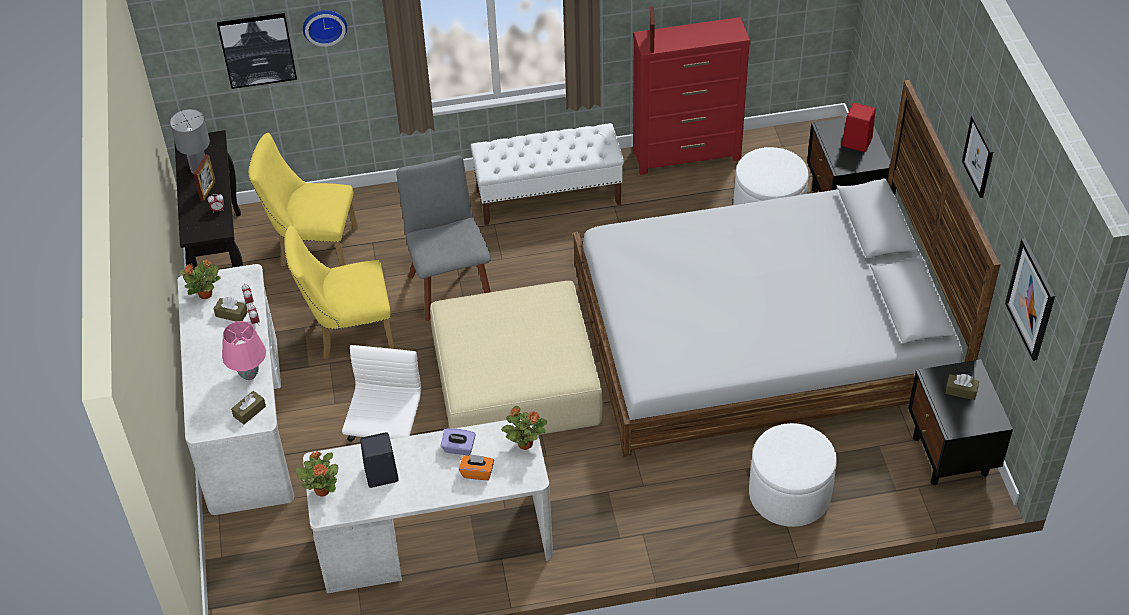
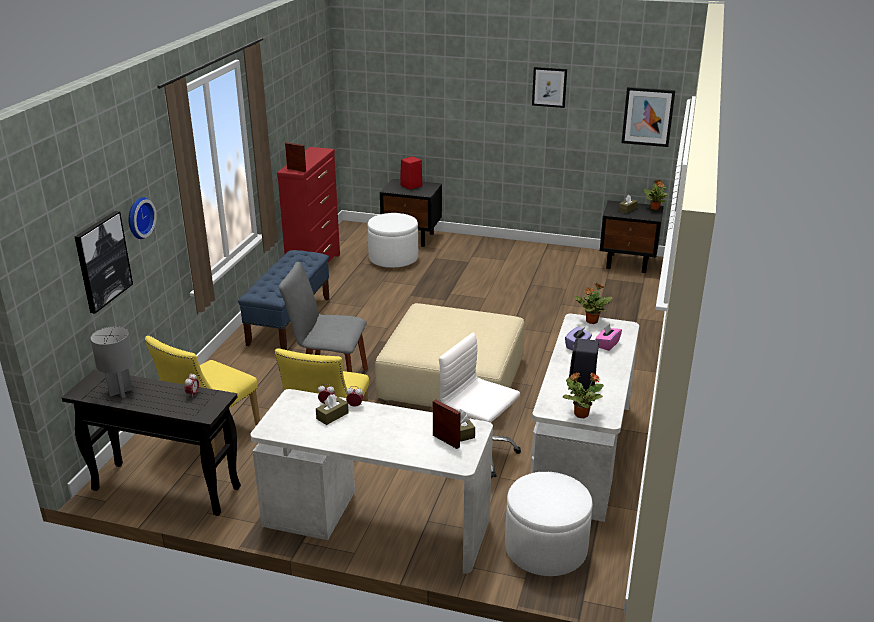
camera: 65 degrees left, 20 degrees down
potted plant [179,260,221,299] -> potted plant moved to [644,180,668,210]
picture frame [193,154,216,201] -> picture frame moved to [433,399,461,449]
pink table lamp [222,321,266,380] -> none
orange tissue box [459,454,494,480] -> pink tissue box [595,324,622,351]
white bench [471,123,624,225] -> blue bench [238,250,329,350]
bed [573,80,1000,457] -> none
white ottoman [749,423,837,527] -> white ottoman moved to [505,472,593,576]

